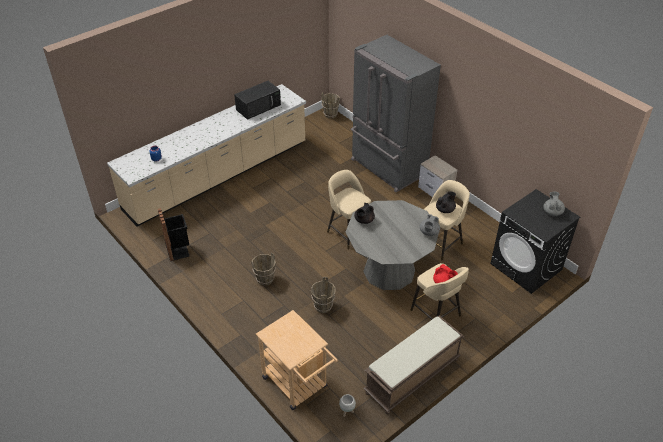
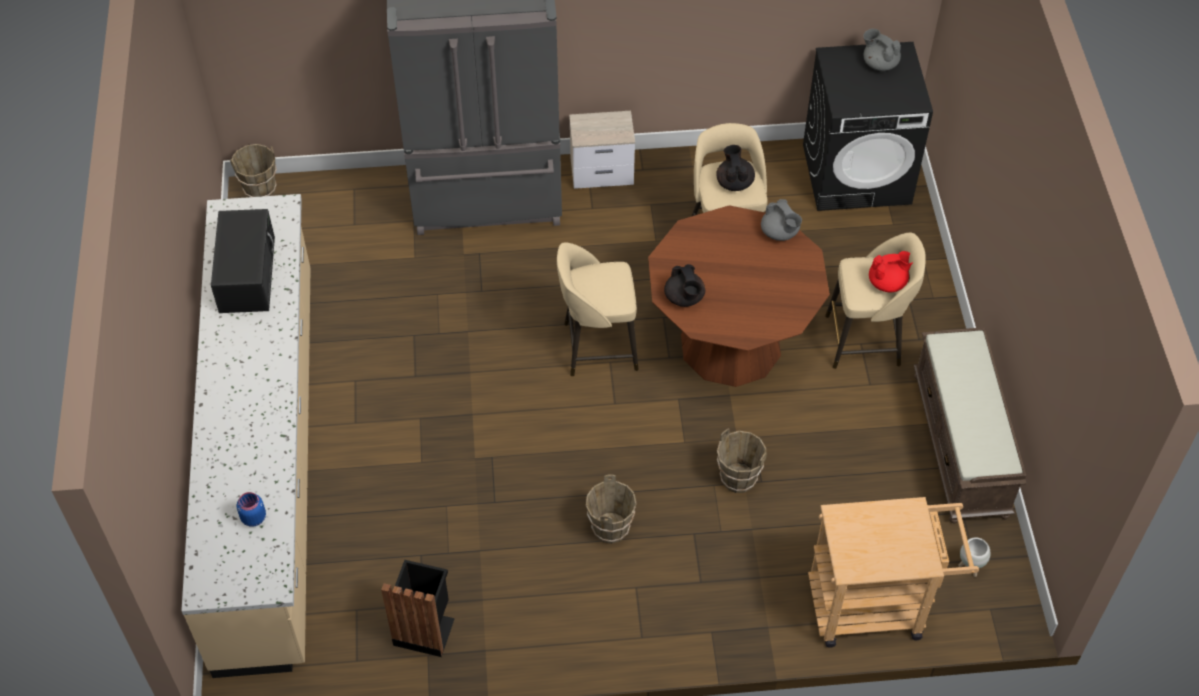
camera: 55 degrees left, 10 degrees up
grey dining table [345,200,439,290] -> brown dining table [648,205,830,387]

